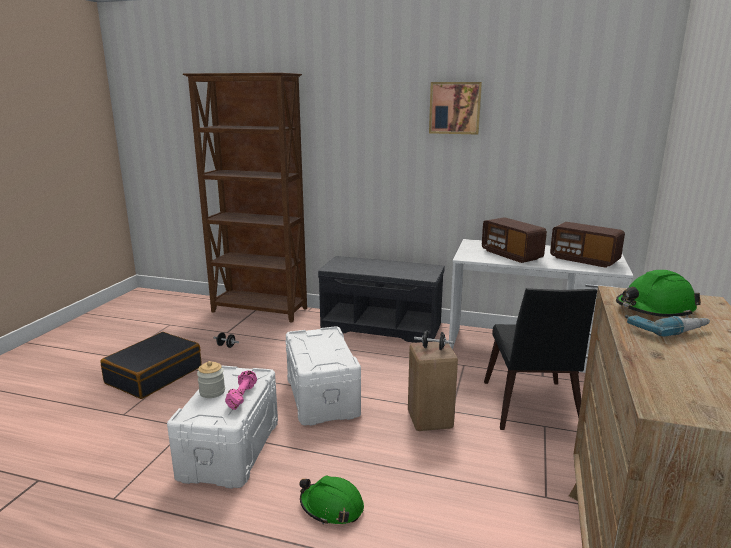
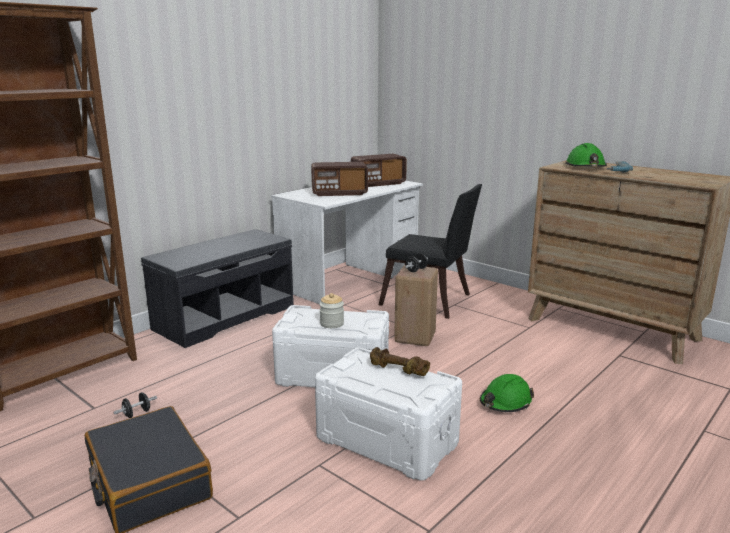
camera: 65 degrees left, 0 degrees up
jar [197,361,225,398] -> jar moved to [319,293,344,328]
pink dumbbell [225,370,257,410] -> brown dumbbell [370,347,430,376]
picture [429,82,482,135] -> none

